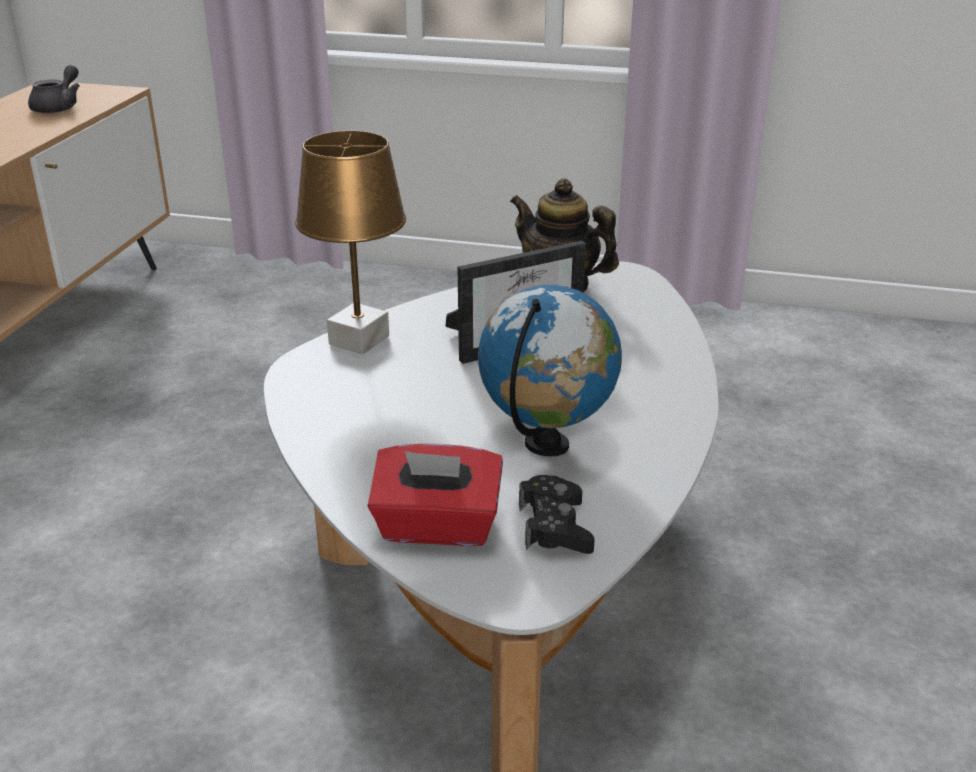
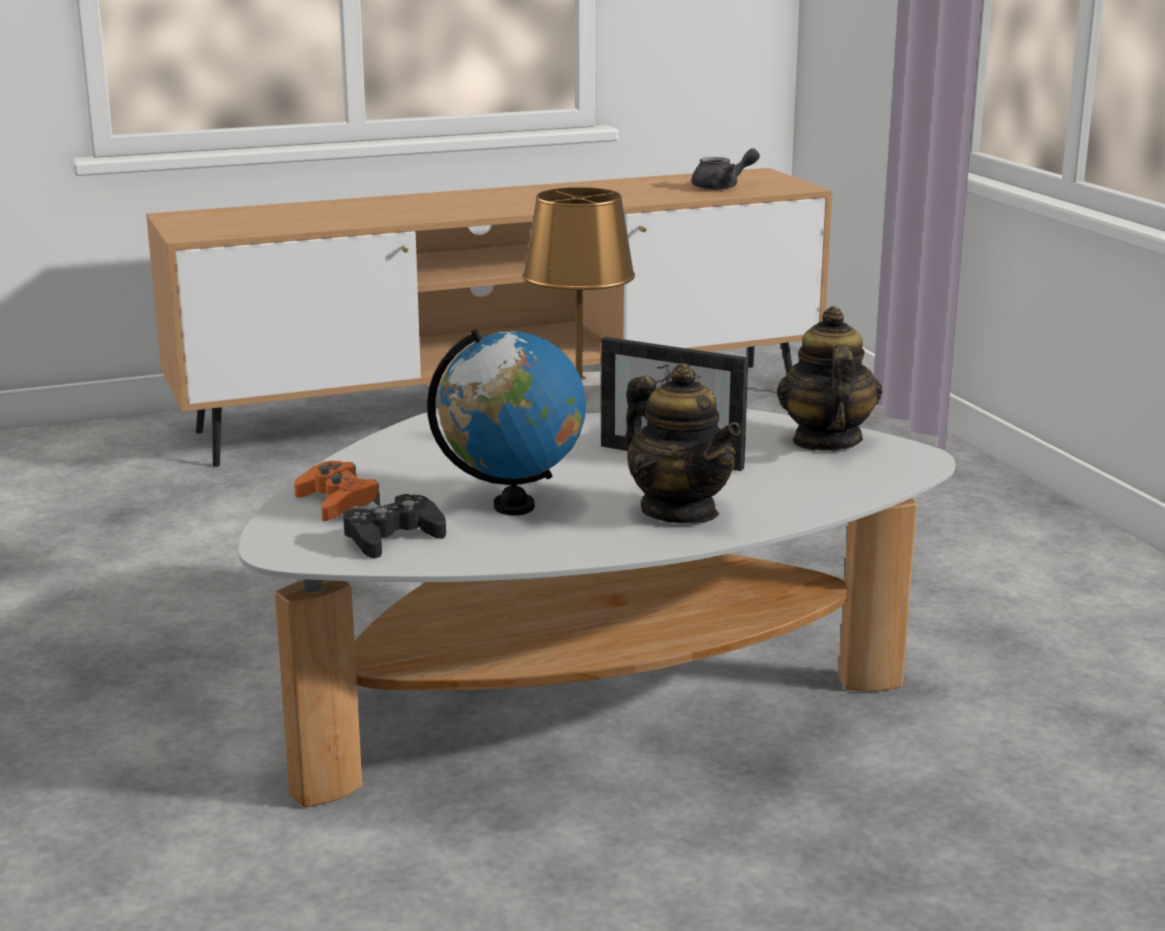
camera: 55 degrees right, 10 degrees down
red tissue box [367,444,503,546] -> orange game controller [294,461,380,521]
none -> teapot [625,363,741,524]

